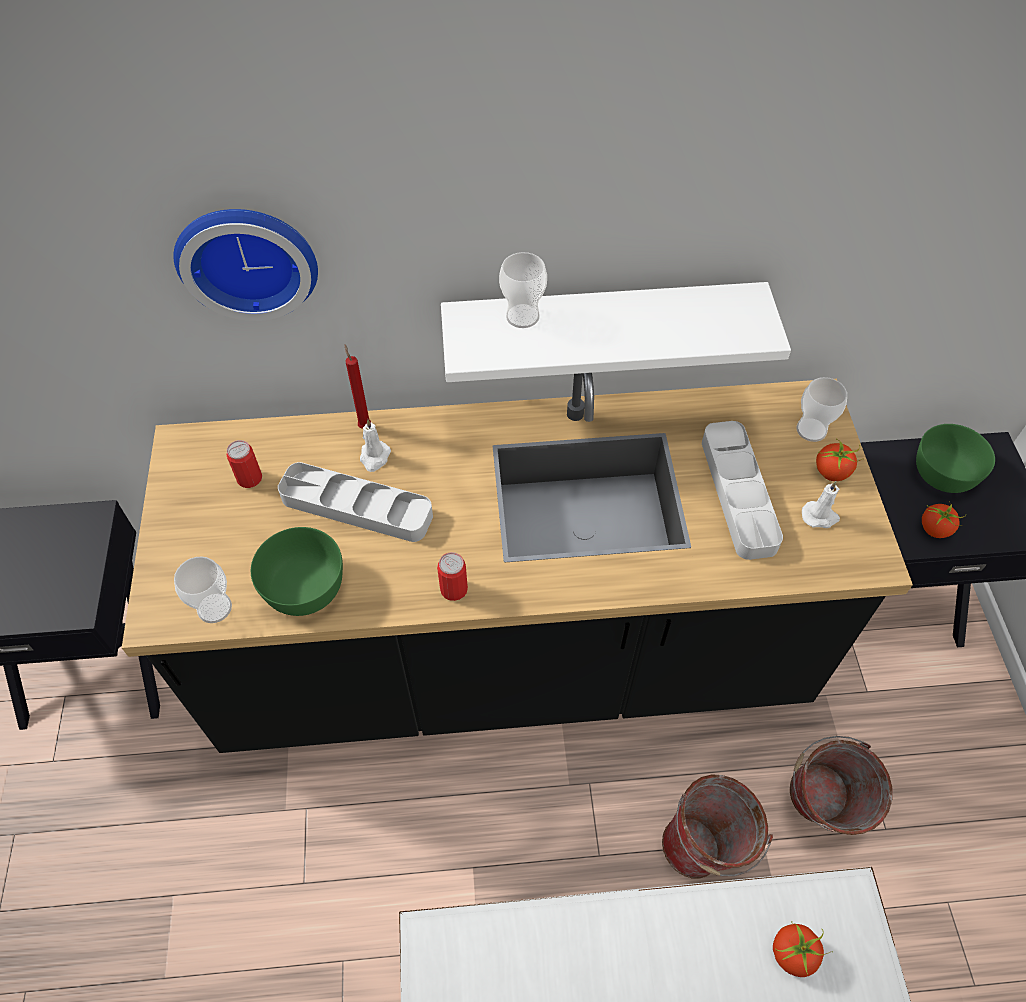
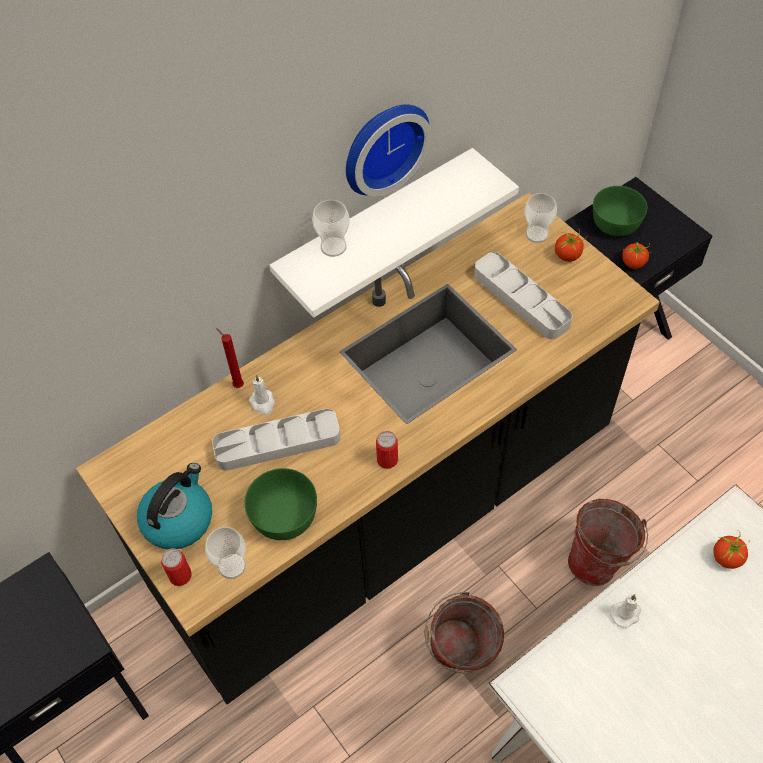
camera: 30 degrees left, 0 degrees up
wall clock [174,209,318,321] -> wall clock moved to [346,104,431,196]
can [227,440,262,488] -> can moved to [161,548,192,586]
bucket [790,736,892,835] -> bucket moved to [424,592,504,674]
white candle [802,481,840,528] -> white candle moved to [610,593,641,628]
none -> kettle [137,463,212,549]

